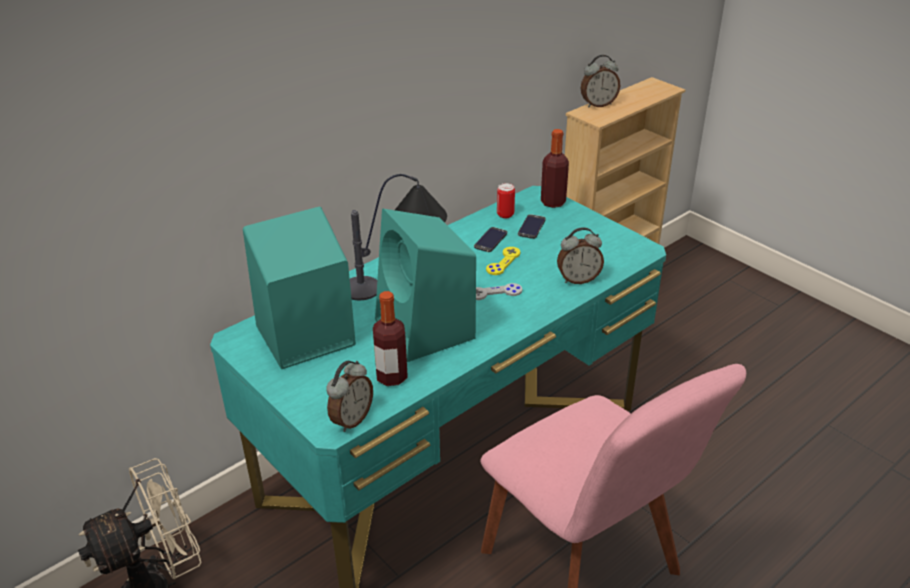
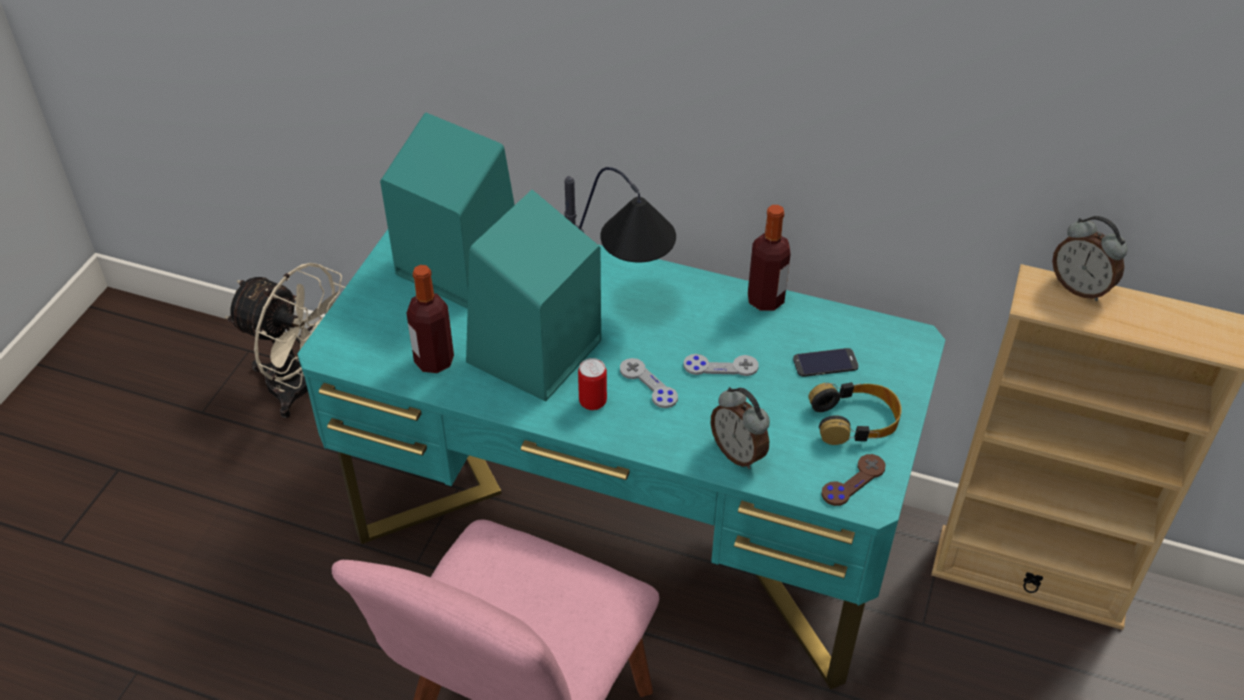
camera: 60 degrees right, 10 degrees up
alarm clock [326,360,373,432] -> none
phone [474,227,507,252] -> none
yellow game controller [486,247,520,275] -> grey game controller [684,354,759,376]
can [497,183,515,218] -> can moved to [578,358,607,410]
bottle [541,129,569,208] -> bottle moved to [748,205,791,311]
none -> headphones [808,382,902,445]
none -> brown game controller [822,454,885,506]

